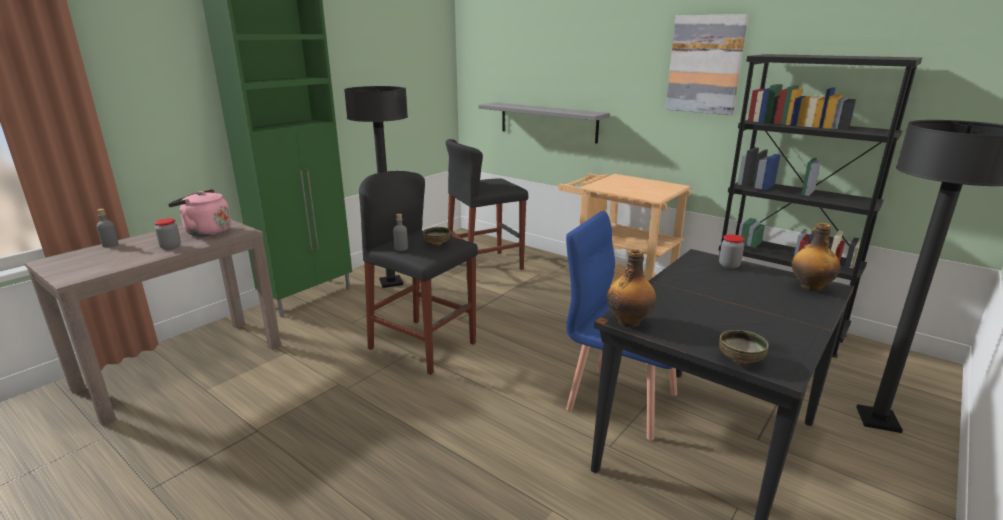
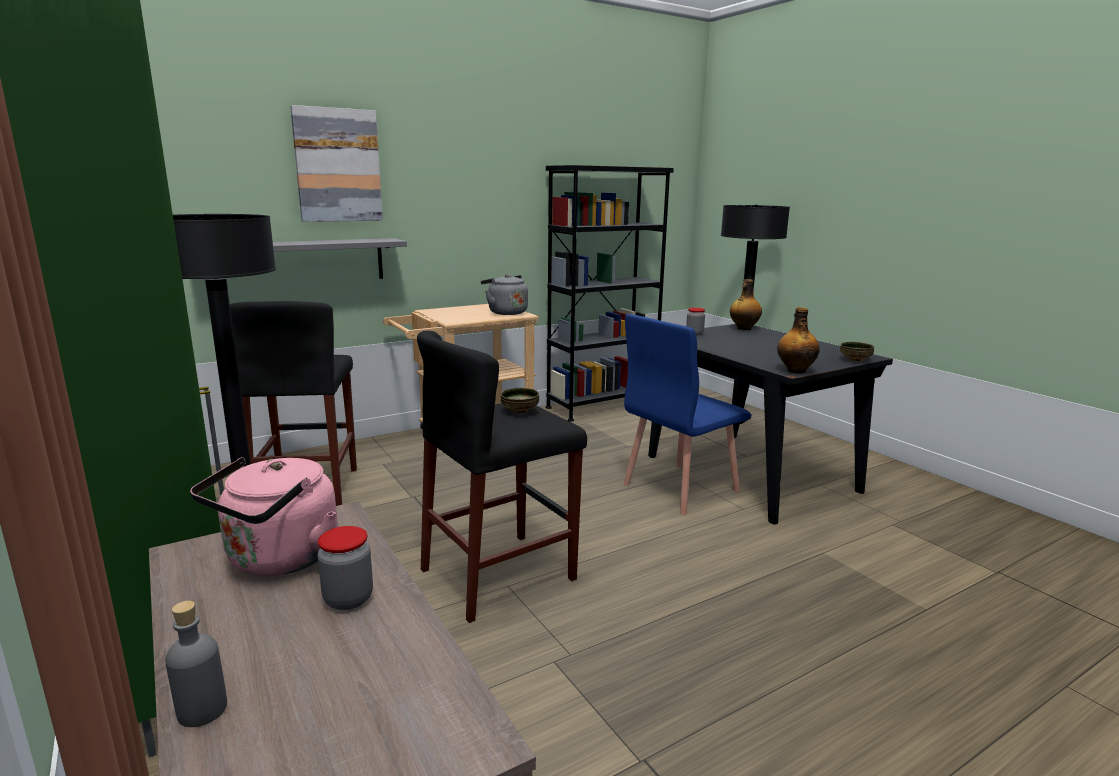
camera: 70 degrees left, 5 degrees down
grey bottle [393,214,408,251] -> none
picture [665,14,748,115] -> picture moved to [290,105,383,222]
none -> grey kettle [481,274,528,315]

